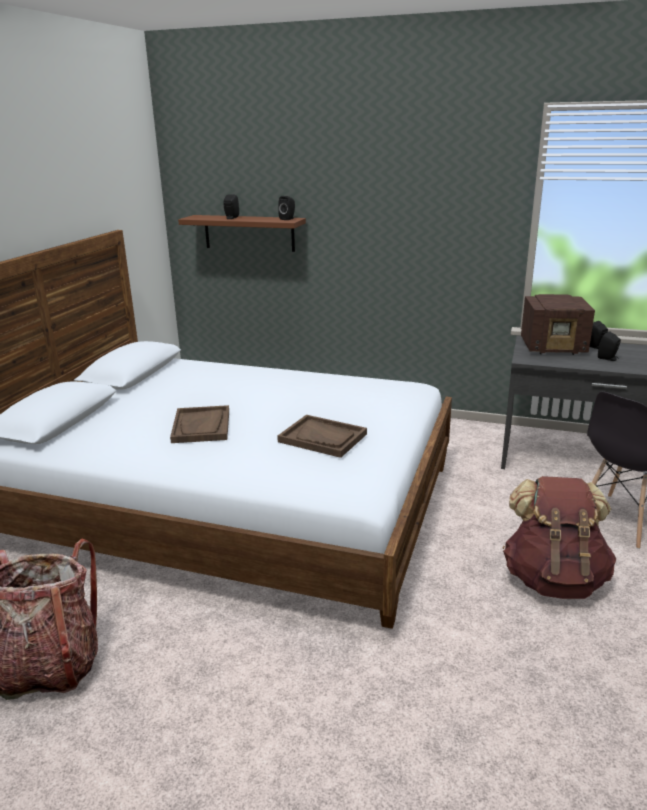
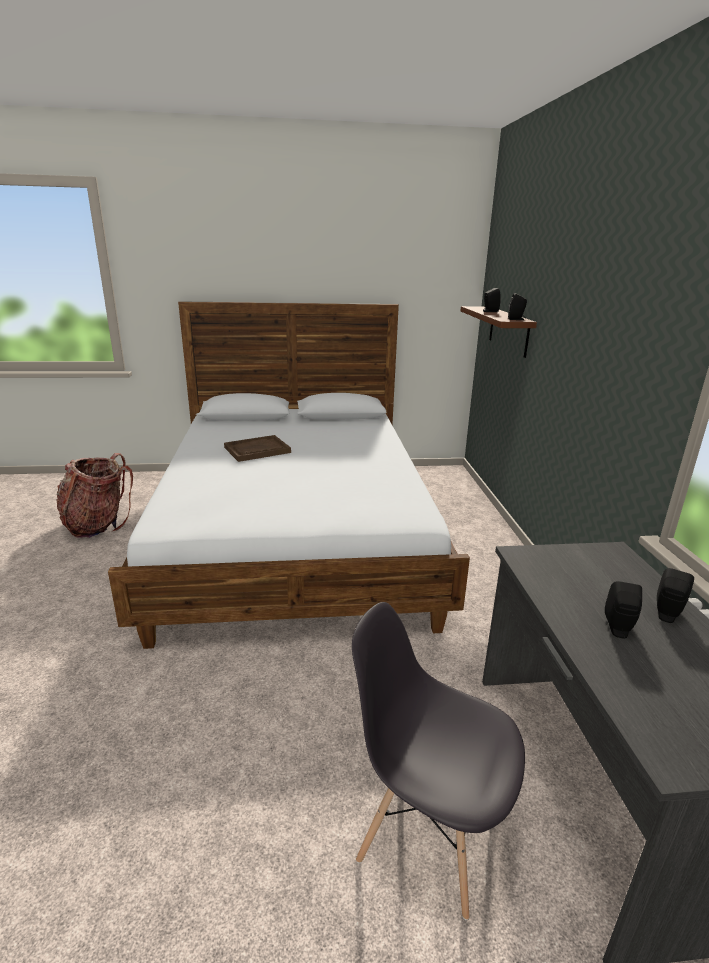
camera: 65 degrees right, 0 degrees up
brown tray [277,415,367,458] -> none
brown backpack [502,476,616,599] -> none
radio [521,294,595,355] -> none

